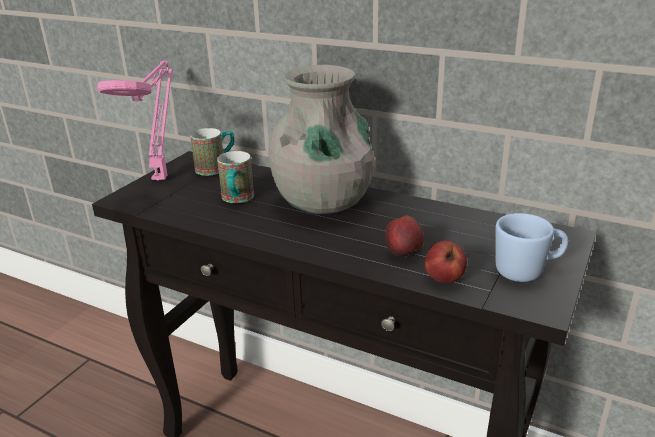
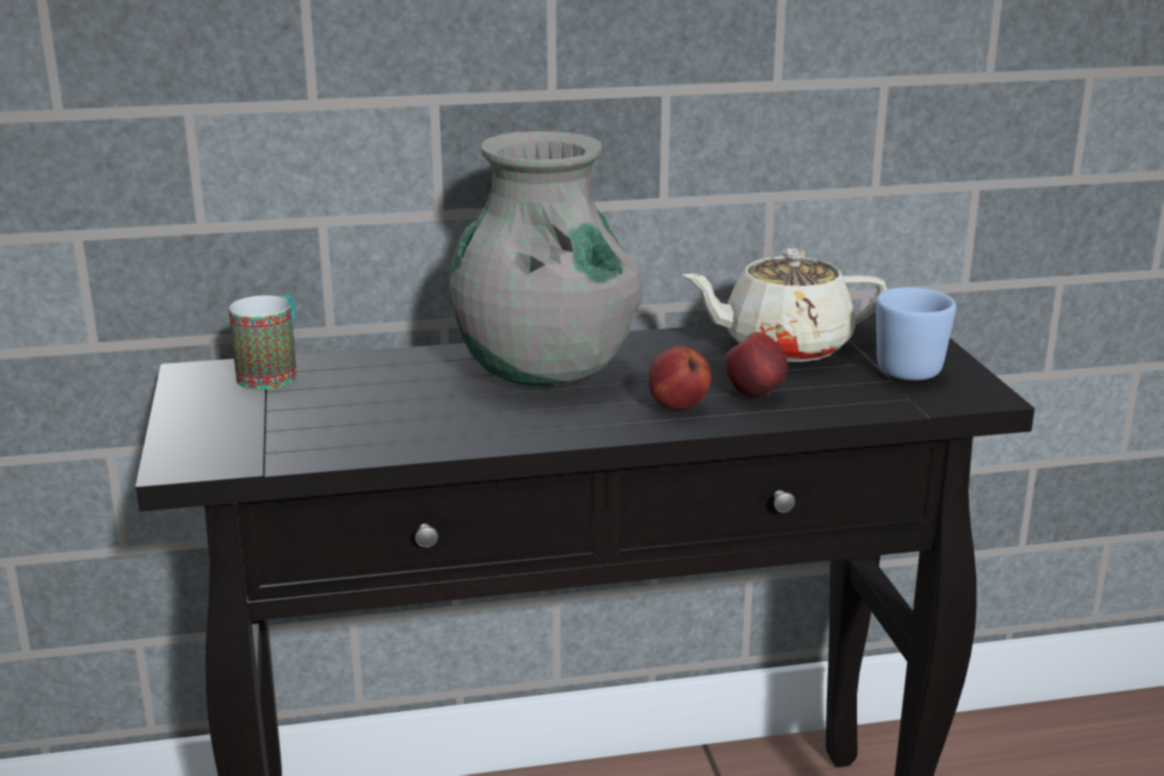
camera: 40 degrees left, 5 degrees down
pink table lamp [97,61,173,181] -> none
mug [217,151,254,203] -> none
apple [425,240,467,283] -> apple moved to [648,346,712,410]
none -> beige teapot [682,248,887,362]

